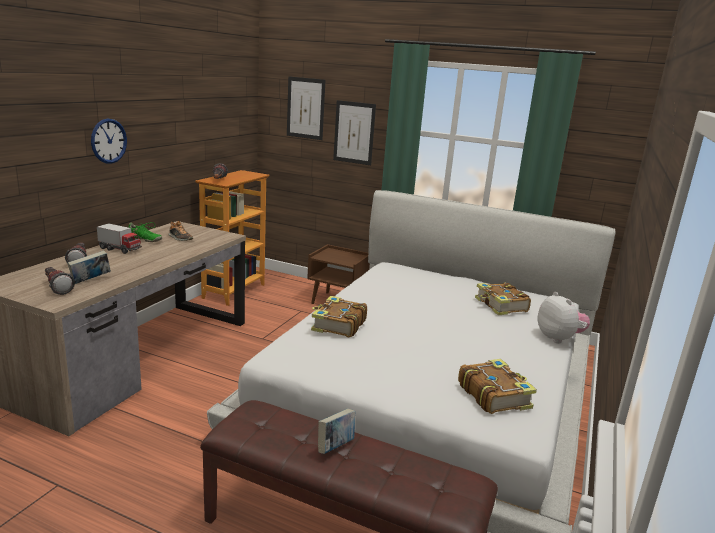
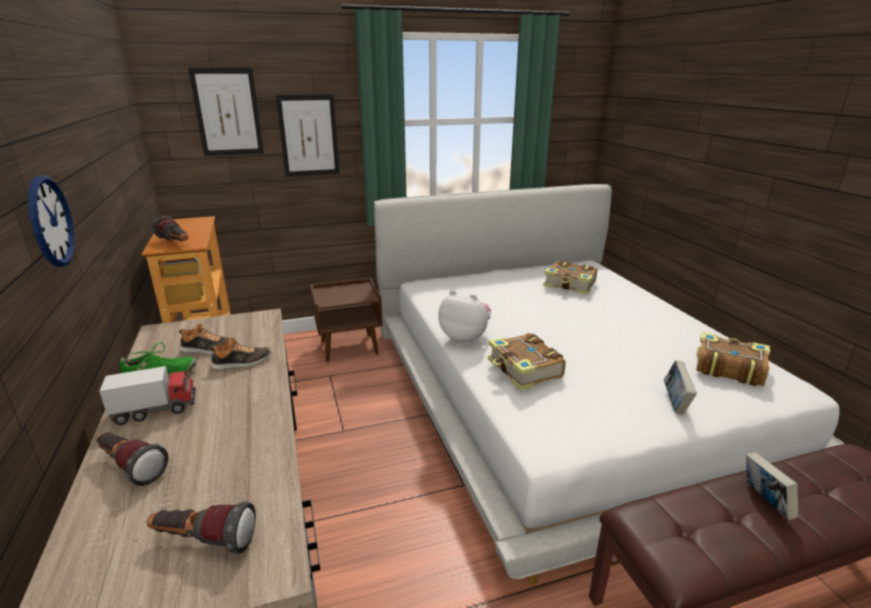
camera: 40 degrees left, 5 degrees up
book [67,250,111,284] -> book moved to [664,360,697,414]
plush toy [537,292,590,344] -> plush toy moved to [438,290,491,345]
none -> shoe [210,337,271,370]

